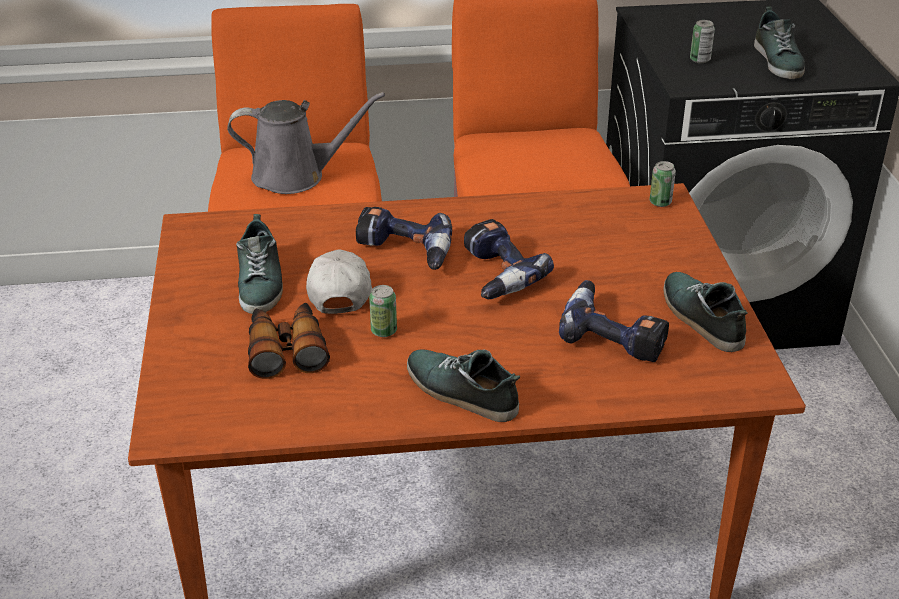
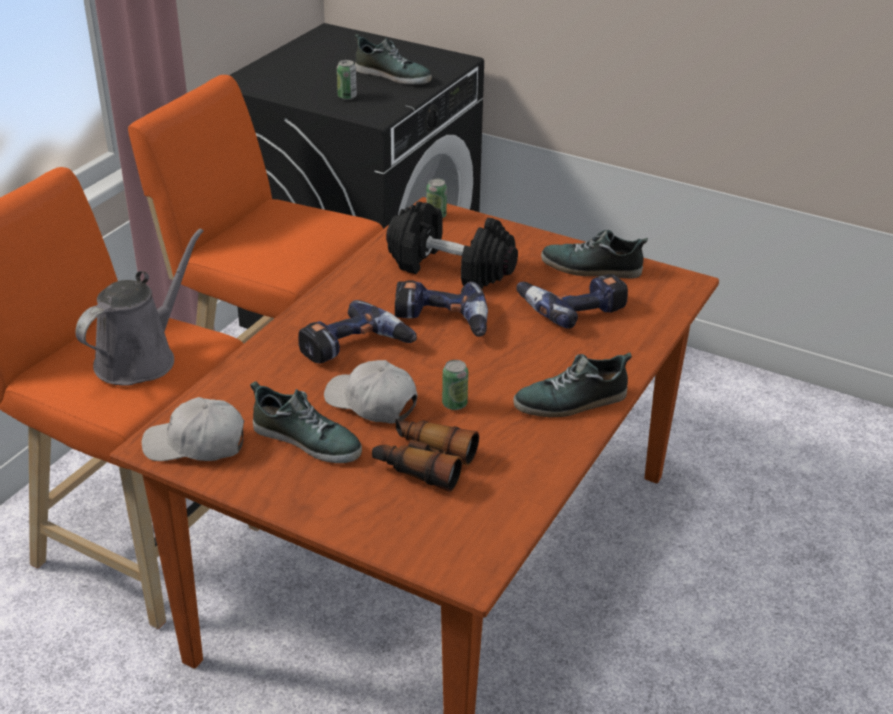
camera: 55 degrees left, 0 degrees up
none -> white cap [142,397,244,461]
none -> black dumbbell [386,201,518,289]

